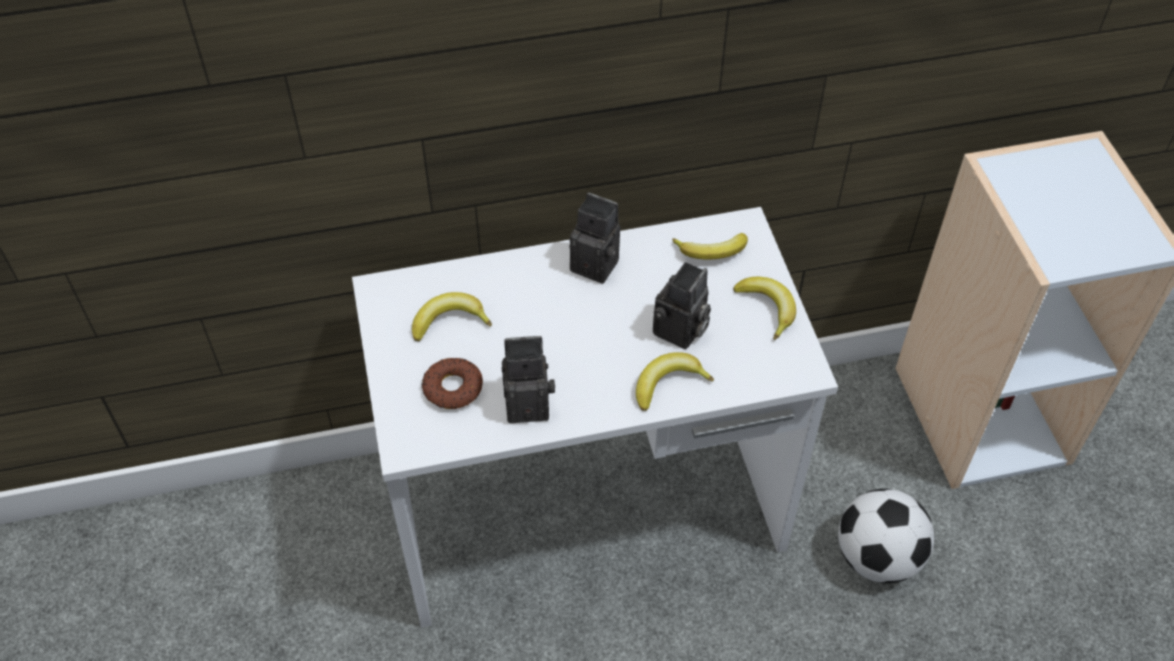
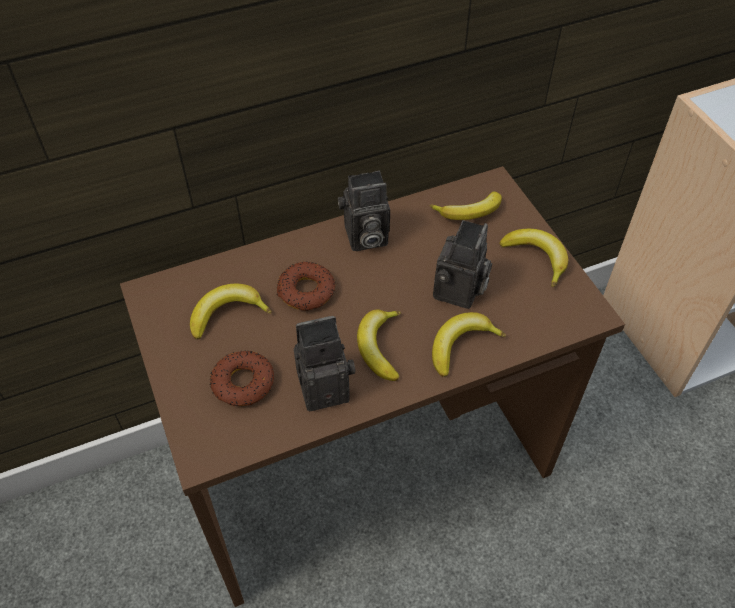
camera: 10 degrees left, 0 degrees up
white desk [352,207,838,628] -> brown desk [120,166,625,607]
camera [570,193,620,284] -> camera turned 150 degrees clockwise [338,171,390,251]
football [838,489,934,583] -> none
none -> donut [276,261,335,311]
none -> banana [357,309,401,381]

